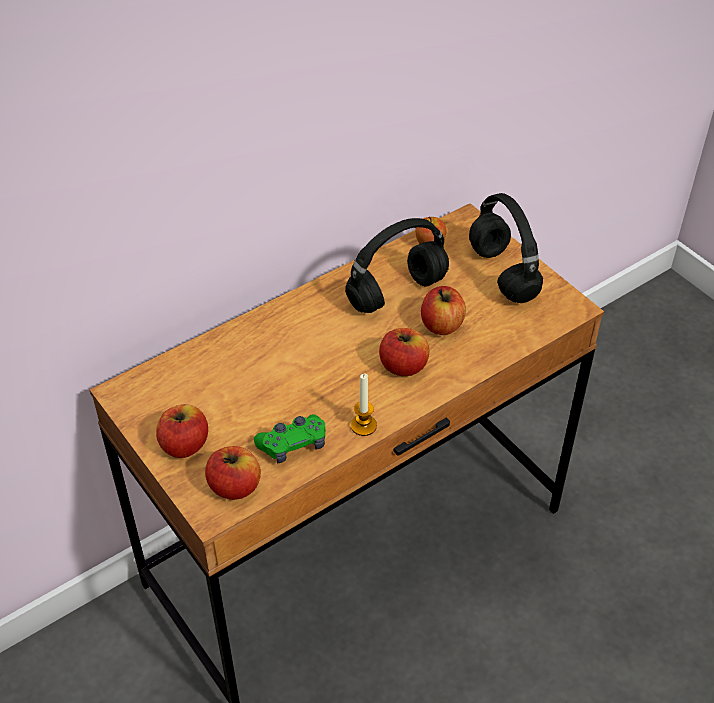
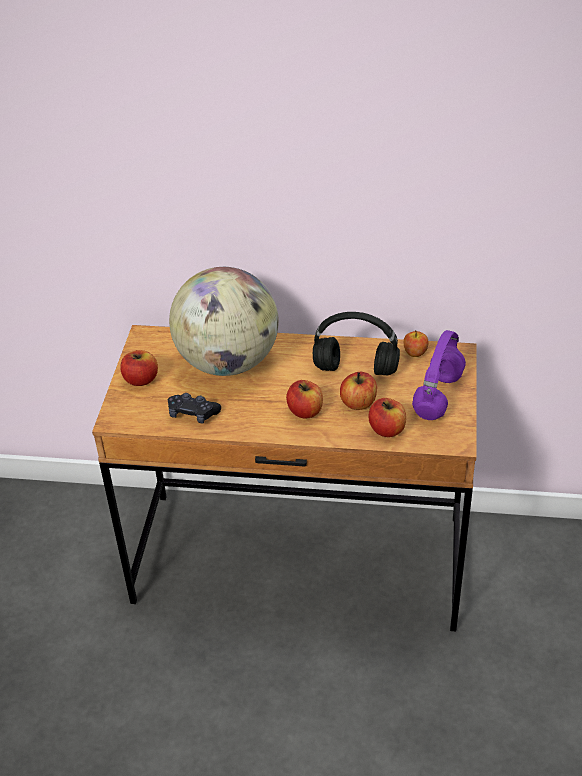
camera: 45 degrees right, 5 degrees down
apple [205,446,261,500] -> apple moved to [368,398,406,437]
green game controller [254,414,325,463] -> black game controller [168,393,221,423]
candle [351,373,377,436] -> none
black headphones [469,193,543,303] -> purple headphones [412,330,466,420]
none -> globe [169,267,279,376]

